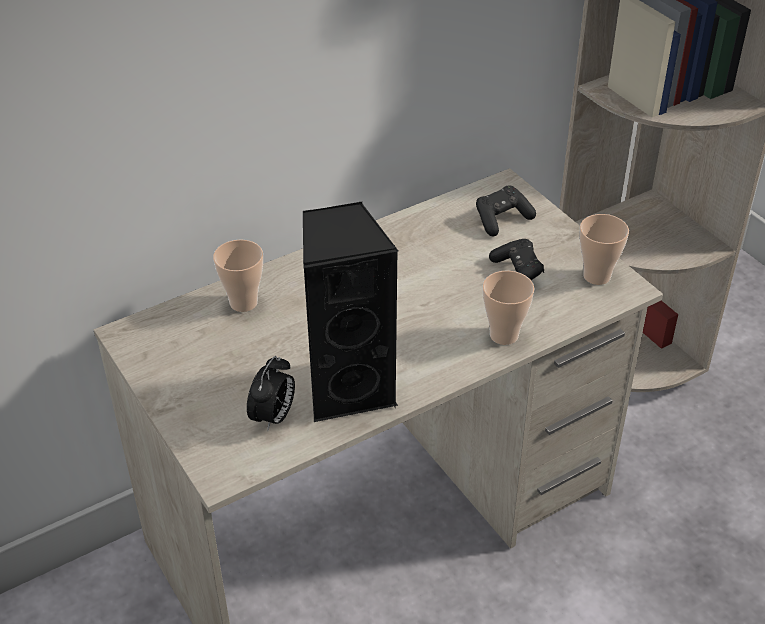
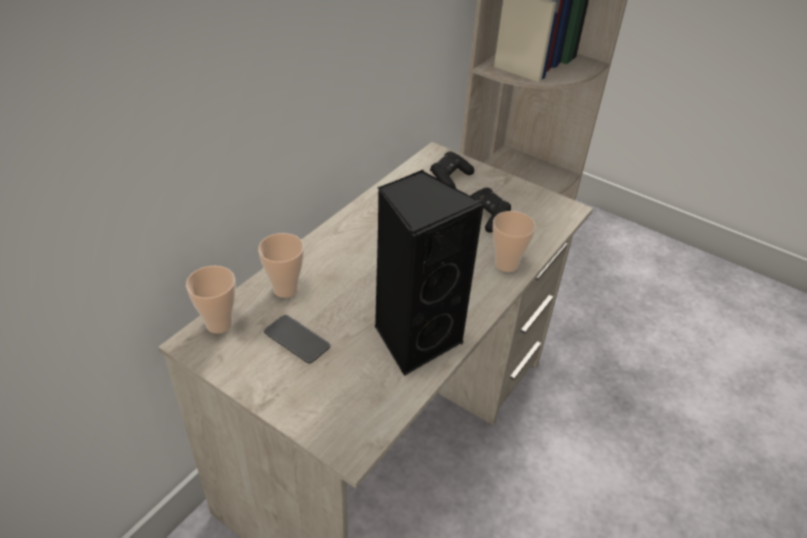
camera: 25 degrees left, 0 degrees up
alarm clock [247,356,295,432] -> none
cup [579,214,629,285] -> cup moved to [186,266,236,333]
none -> phone [264,315,330,363]

